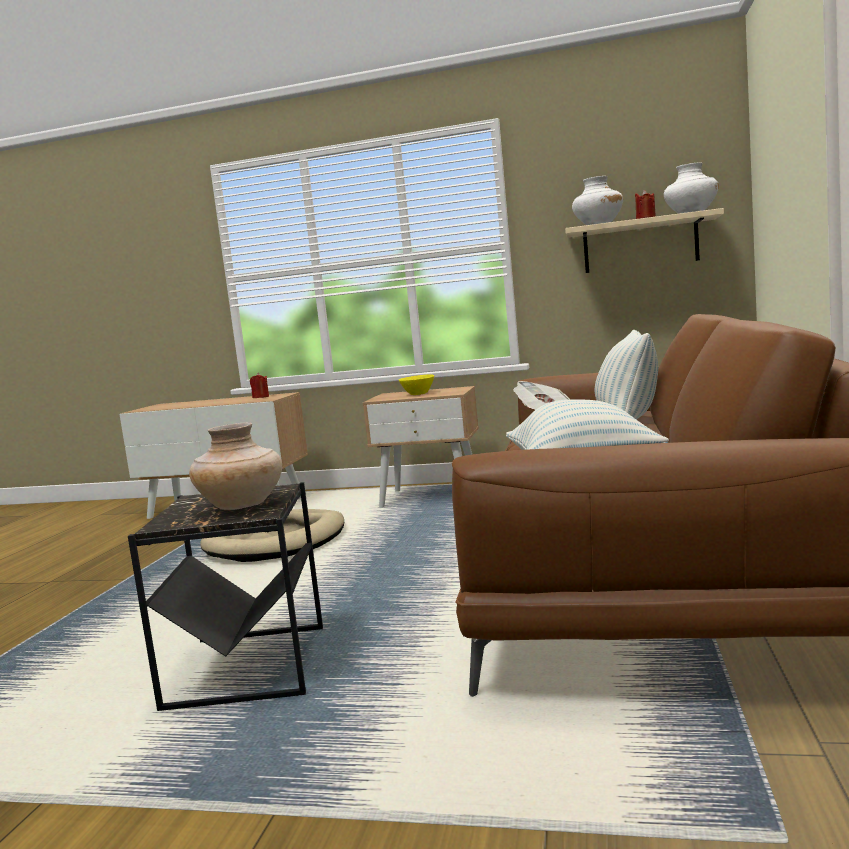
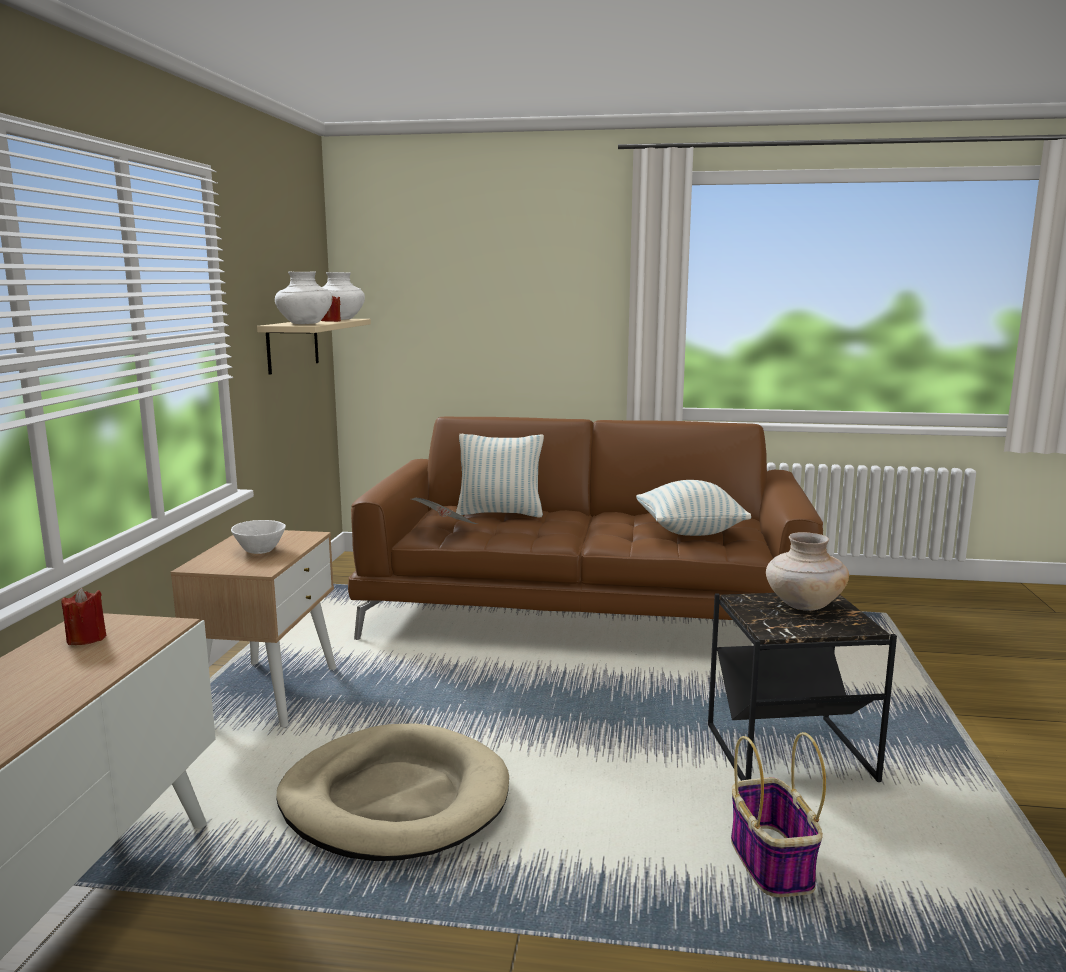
camera: 95 degrees left, 5 degrees up
yellow bowl [399,374,434,395] -> white bowl [231,520,286,554]
none -> basket [731,732,826,897]

